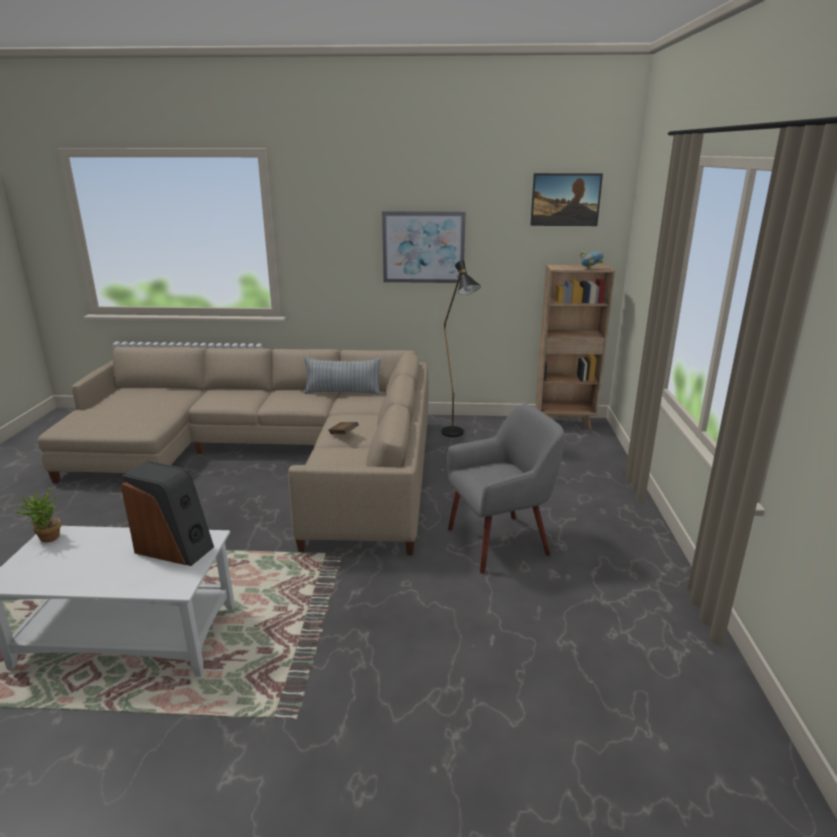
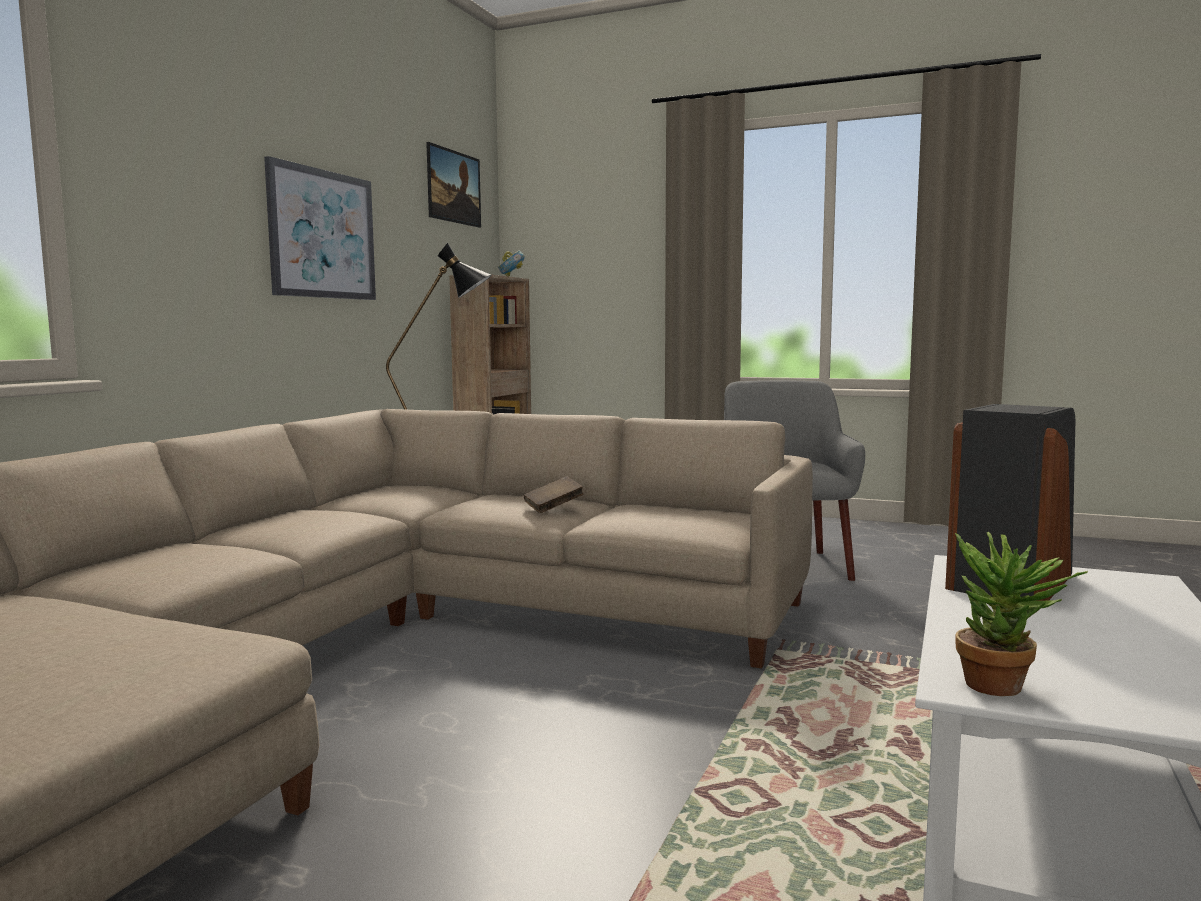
camera: 70 degrees left, 15 degrees down
pillow [304,357,382,395] -> none

